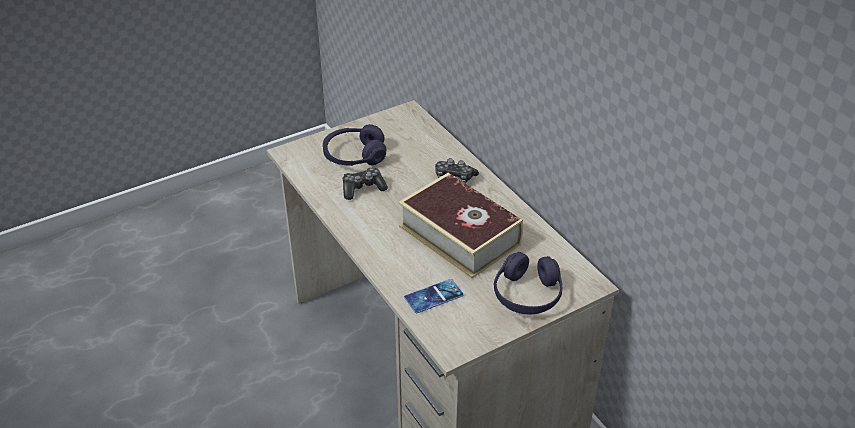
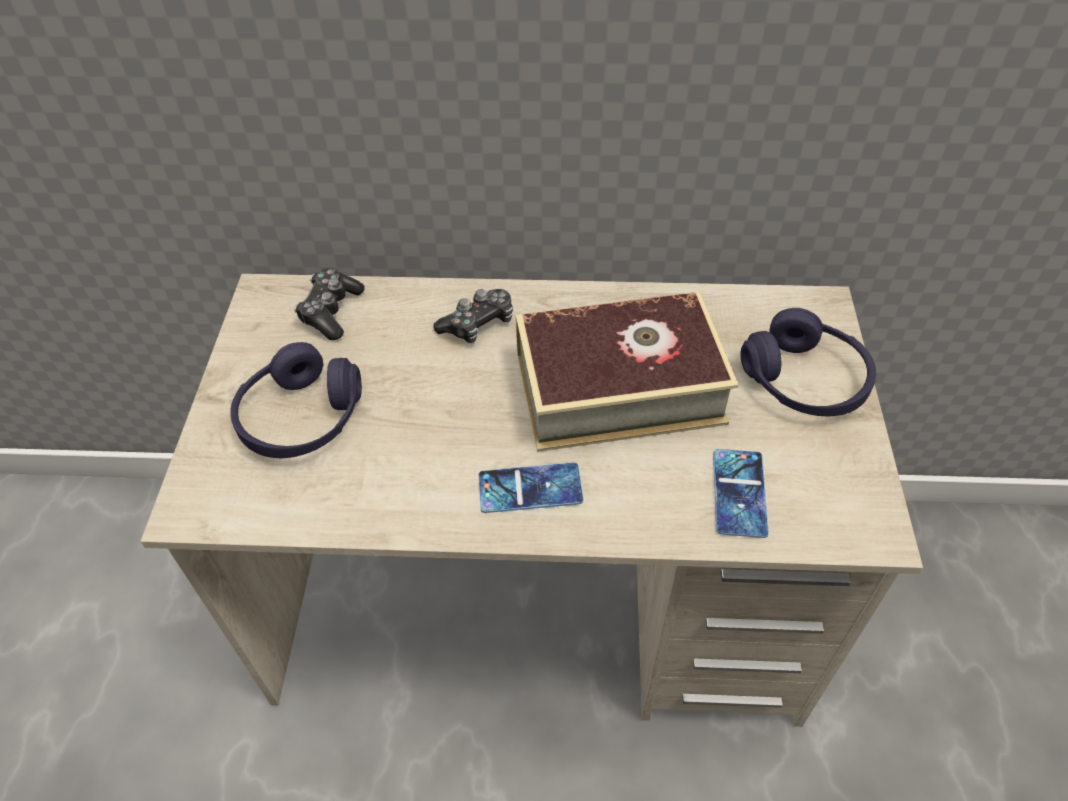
camera: 55 degrees left, 10 degrees up
game controller [343,167,388,200] -> game controller moved to [294,268,365,340]
none -> phone [479,462,583,513]

